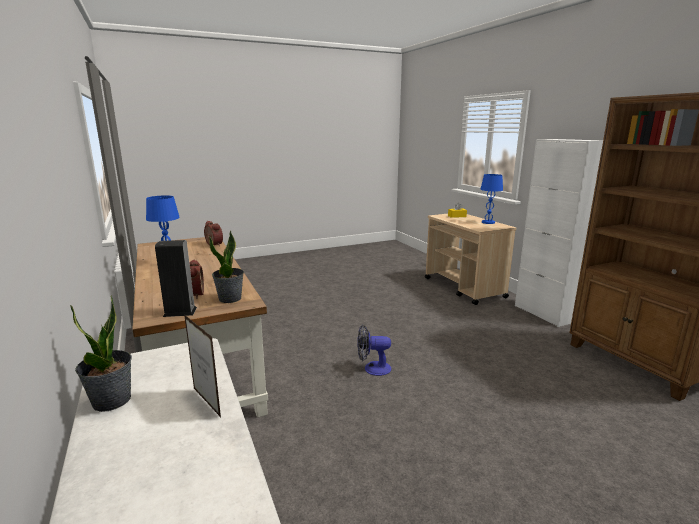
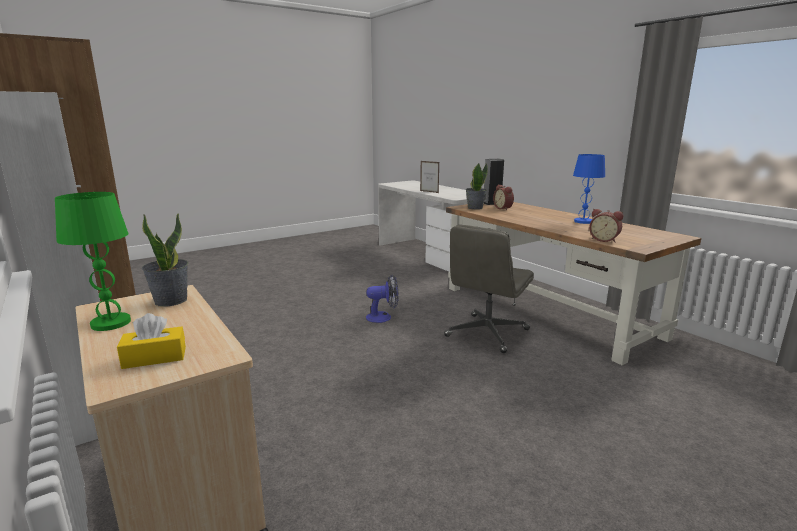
camera: 170 degrees right, 0 degrees up
potted plant [70,295,132,412] -> potted plant moved to [142,213,188,307]
blue table lamp [480,174,503,224] -> green table lamp [55,192,131,331]
none -> grey office chair [444,225,534,353]

